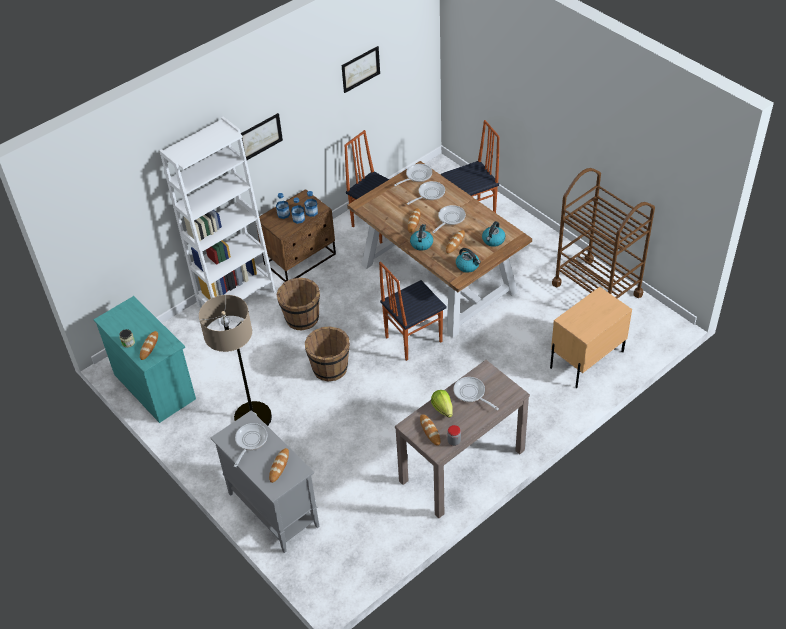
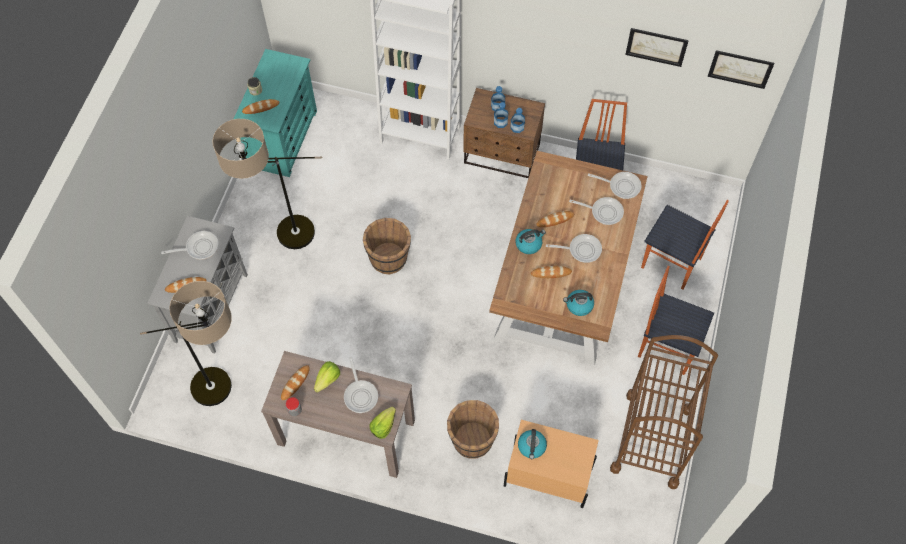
camera: 55 degrees right, 15 degrees up
picture [241,113,283,160] -> picture moved to [708,50,774,89]
brown bucket [276,277,320,331] -> brown bucket moved to [447,400,499,459]
chair [379,262,447,361] -> chair moved to [638,266,714,375]
frying pan [453,377,499,410] -> frying pan turned 150 degrees clockwise [344,357,378,413]
kettle [456,248,481,273] -> kettle moved to [518,429,547,459]
none -> floor lamp [140,281,232,406]
none -> lettuce [369,407,396,439]

